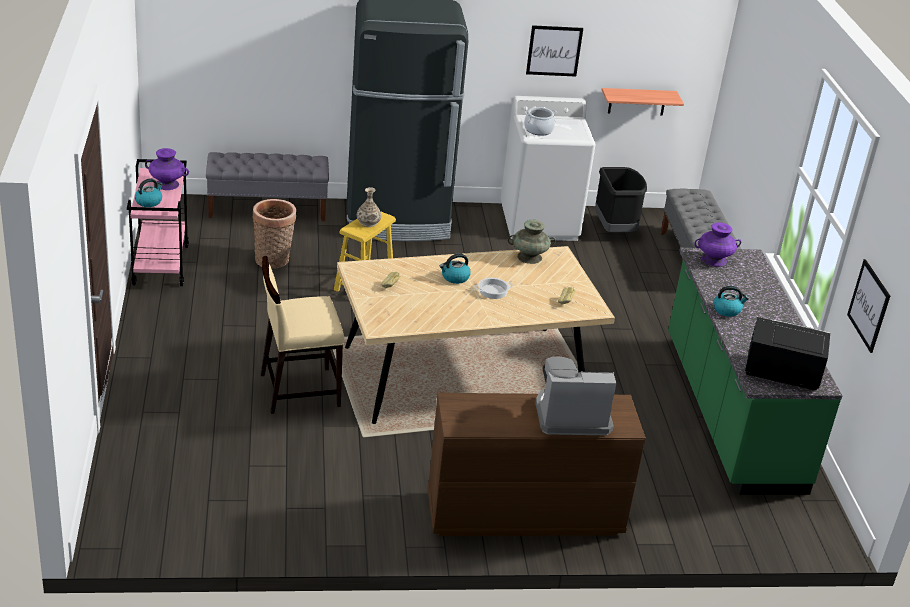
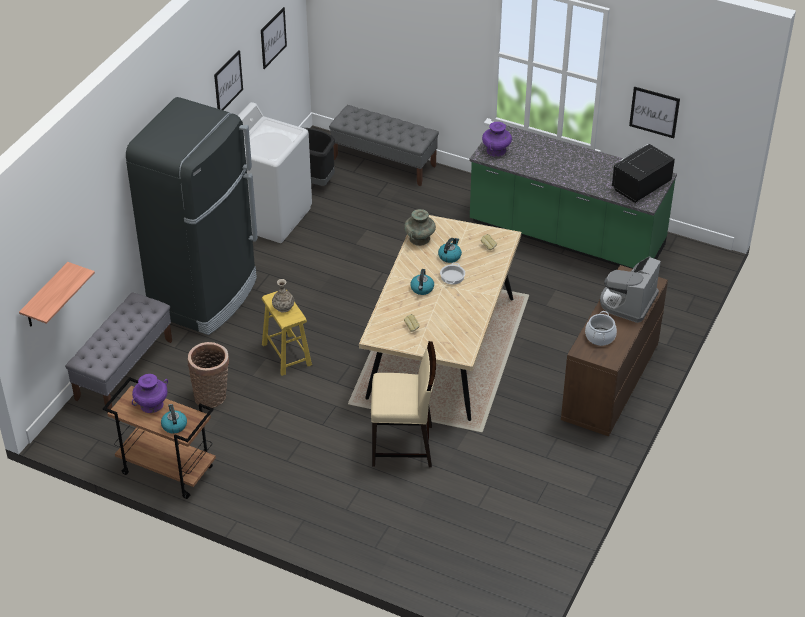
camera: 55 degrees left, 10 degrees up
pink cart [127,159,189,286] -> brown cart [103,377,216,499]
beige chair [261,256,344,414] -> beige chair turned 105 degrees counterclockwise [371,341,436,467]
cooking pot [524,107,557,136] -> cooking pot moved to [585,311,617,346]
shelf [602,88,684,115] -> shelf moved to [19,262,95,327]
kettle [713,286,749,317] -> kettle moved to [438,238,462,263]
none -> picture [261,7,287,69]

